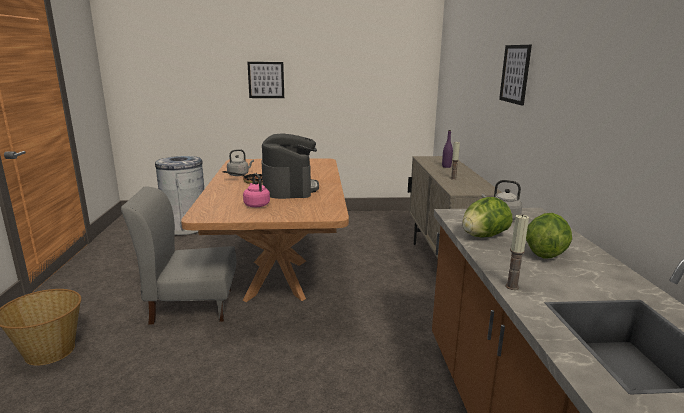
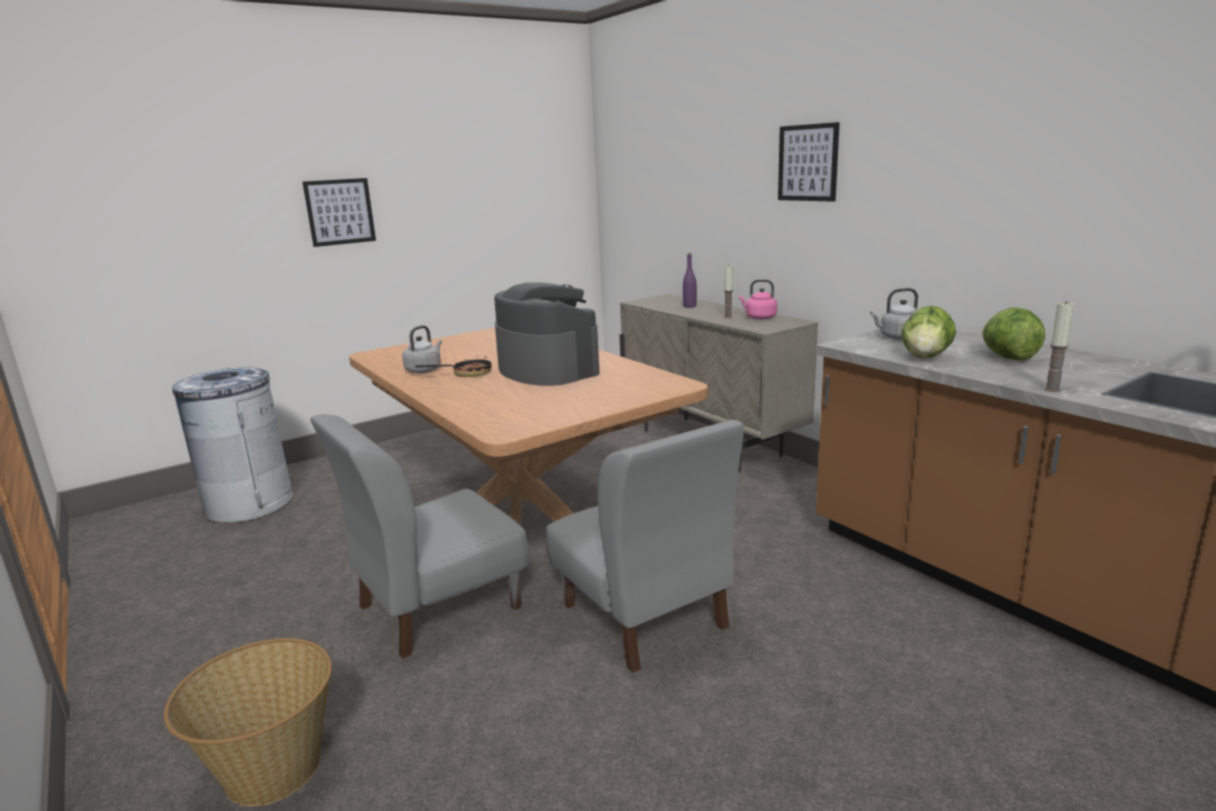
camera: 30 degrees left, 0 degrees up
pink kettle [243,173,270,207] -> pink kettle moved to [739,279,777,319]
none -> grey chair [546,420,744,673]

